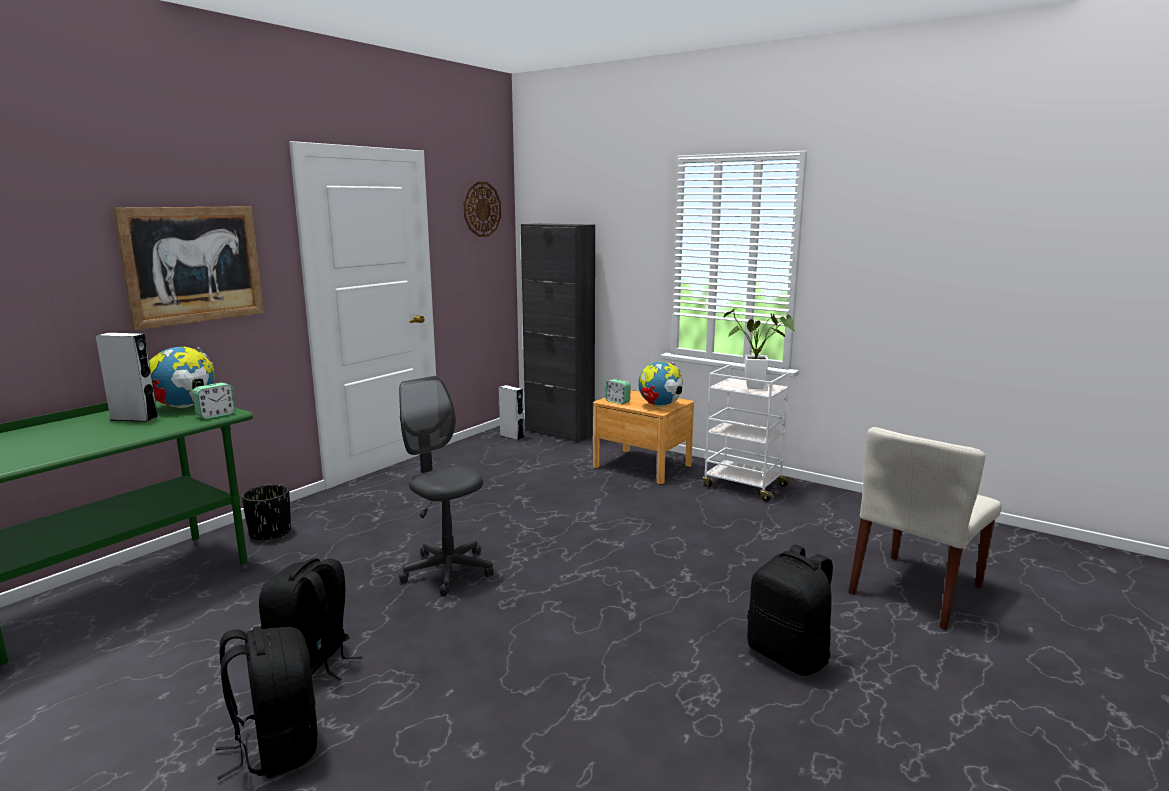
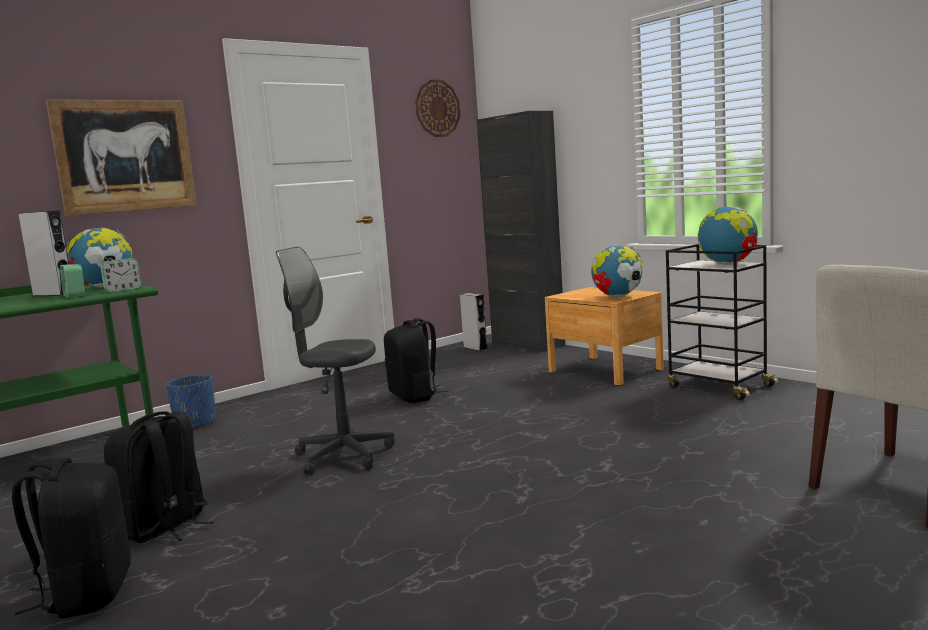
camera: 15 degrees right, 5 degrees down
black planter [241,484,291,541] -> blue planter [166,374,216,427]
grey office chair [399,376,494,597] -> grey office chair turned 45 degrees counterclockwise [276,246,395,475]
alarm clock [606,379,631,404] -> alarm clock moved to [60,264,85,298]
white cart [703,364,791,502] -> black cart [666,244,779,400]
potted plant [723,308,796,389] -> globe [697,207,758,265]
black backpack [747,545,833,676] -> black backpack moved to [384,318,448,403]

